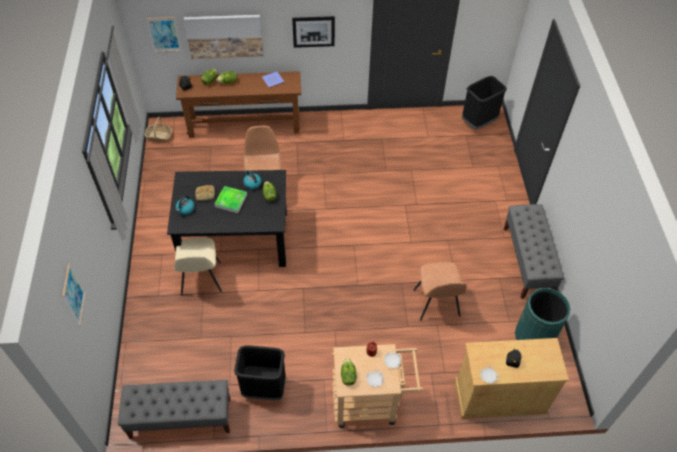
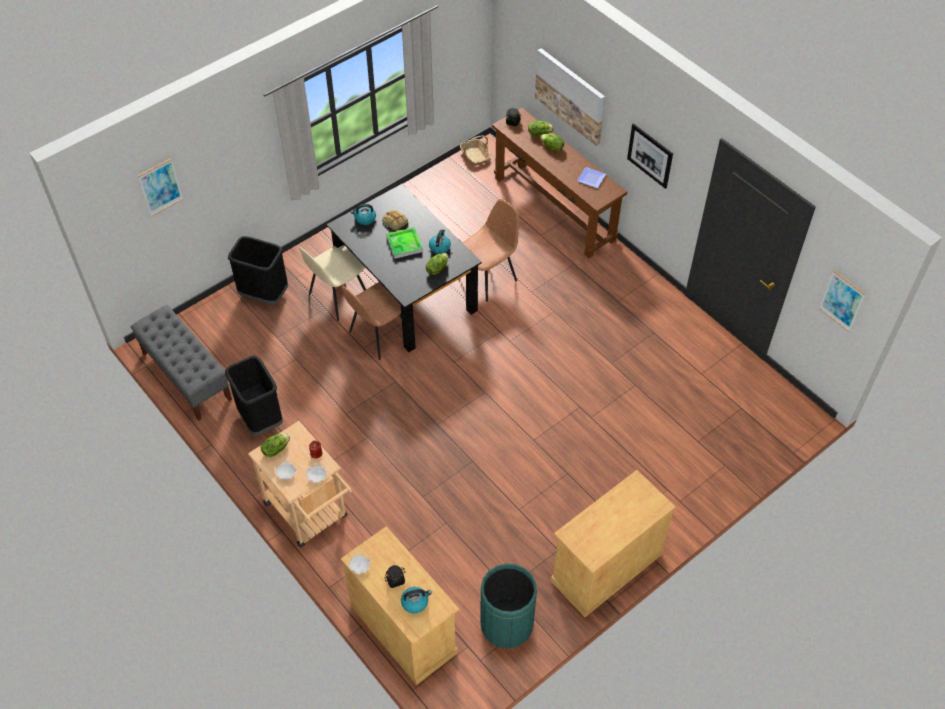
camera: 55 degrees right, 0 degrees up
picture [146,17,181,52] -> picture moved to [819,270,865,332]
brown chair [414,262,467,321] -> brown chair moved to [341,282,402,360]
black trash can [462,76,507,130] -> black trash can moved to [228,236,288,305]
grey bench [504,204,564,299] -> beige cabinet [551,470,676,617]
none -> kettle [401,587,432,614]

